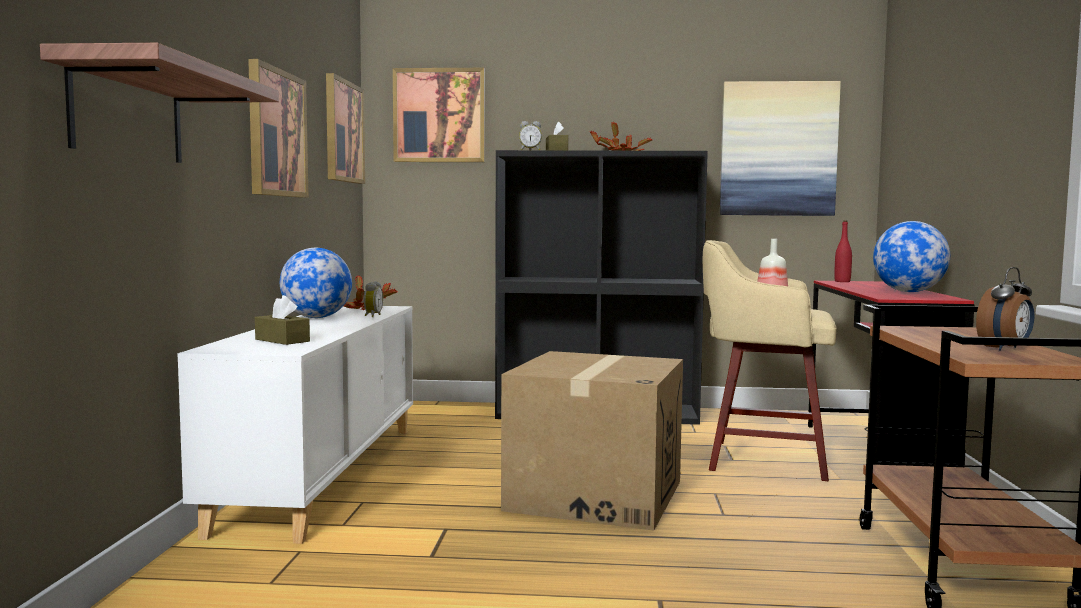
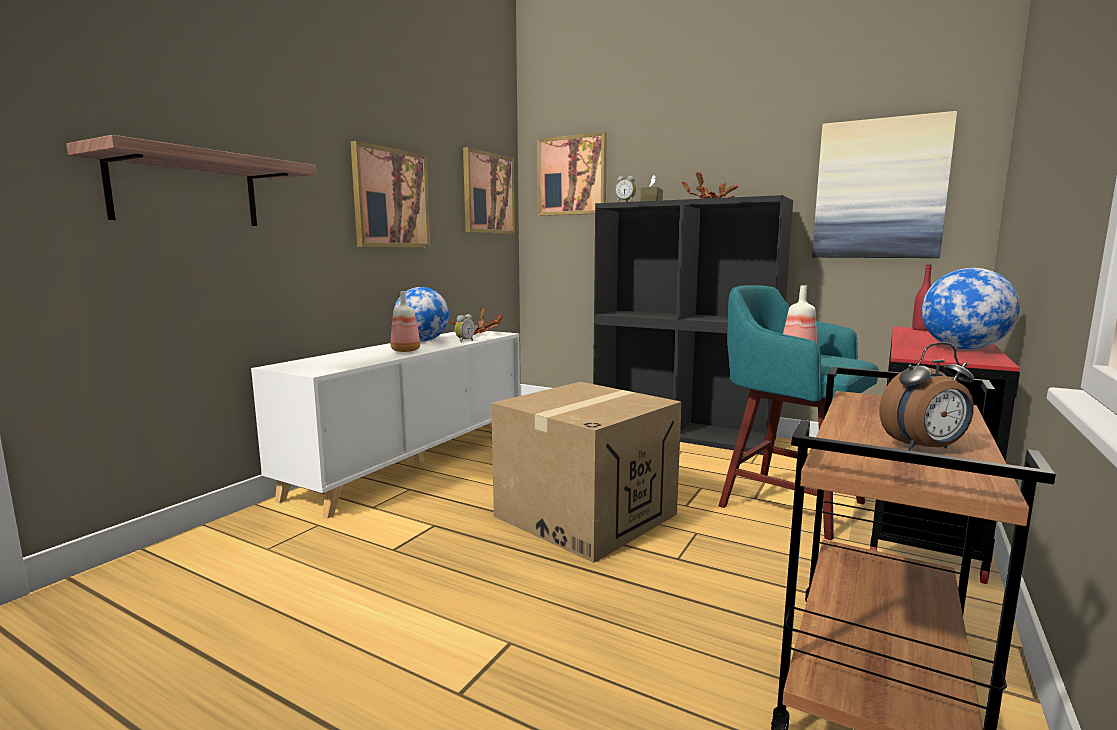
camera: 25 degrees right, 5 degrees up
brown tissue box [255,295,310,345] -> none
beige stool [703,240,836,481] -> turquoise stool [719,285,879,540]
none -> bottle [391,291,420,352]

